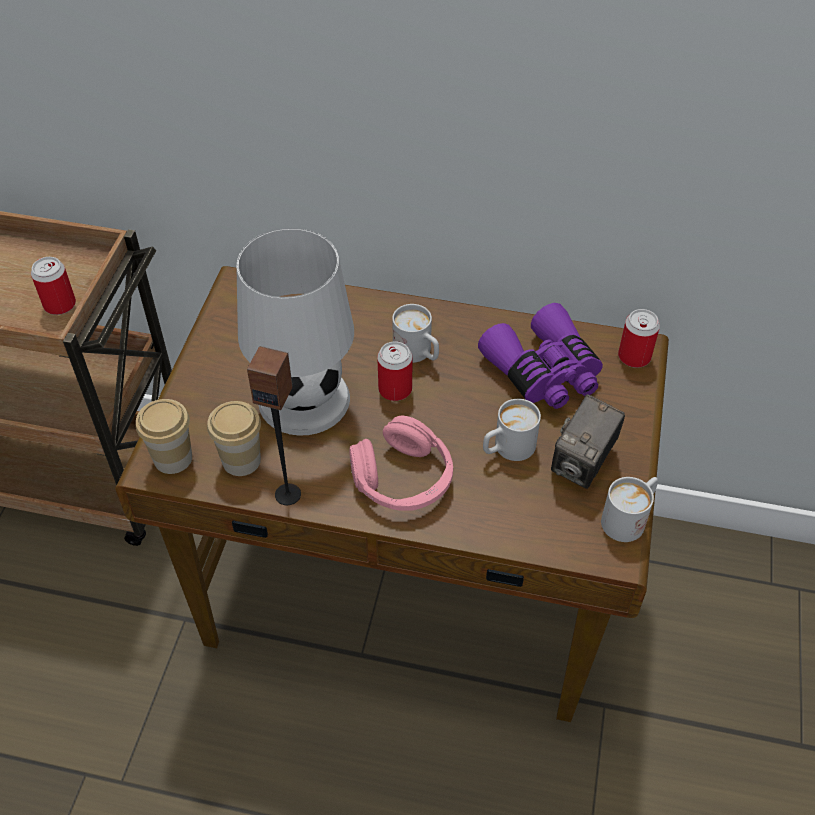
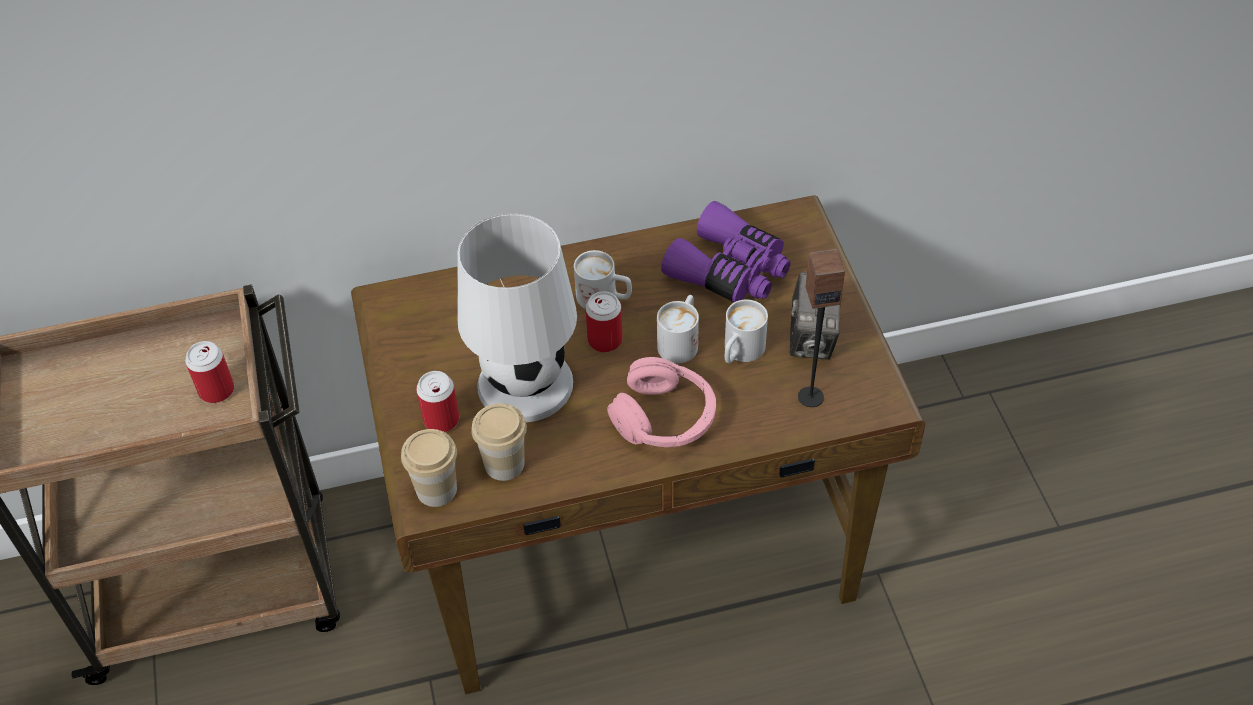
camera: 25 degrees left, 0 degrees up
speaker [247,346,301,505] -> speaker moved to [798,249,845,407]
white mug [601,477,658,542] -> white mug moved to [657,295,699,363]
can [618,309,660,368] -> can moved to [416,371,459,432]

